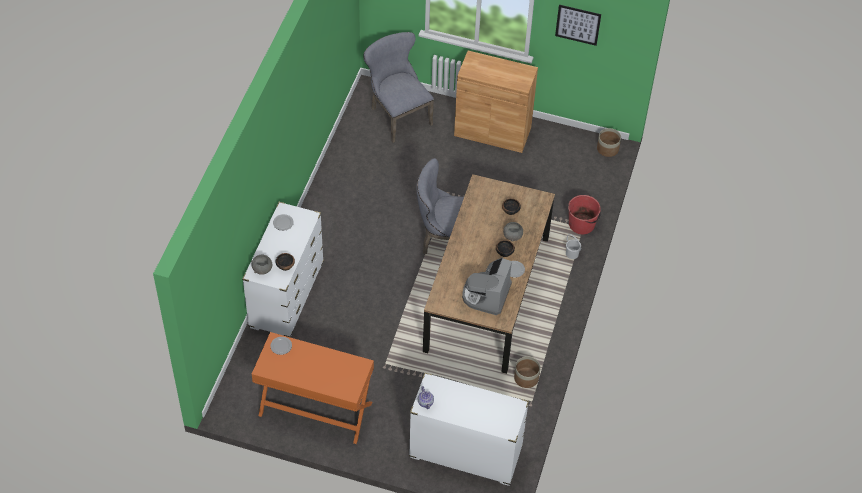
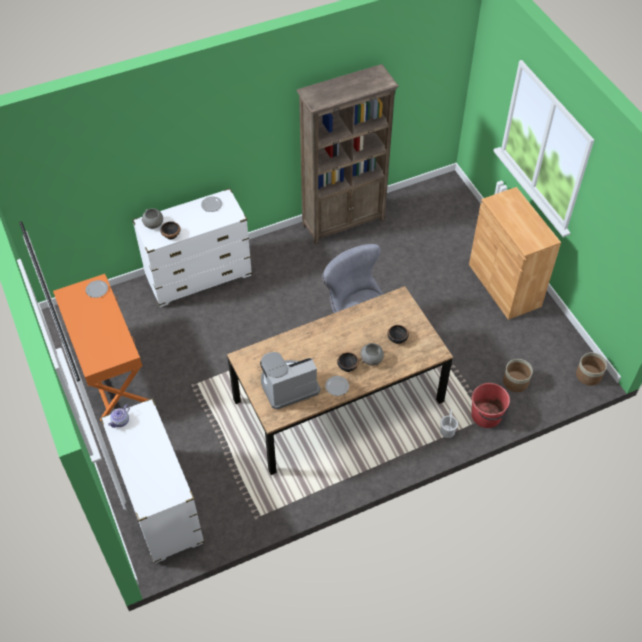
camera: 50 degrees right, 0 degrees up
grey chair [363,32,434,143] -> none
planter [514,356,540,388] -> planter moved to [503,359,533,392]
picture [555,5,601,46] -> none
none -> brown bookcase [297,64,399,245]

